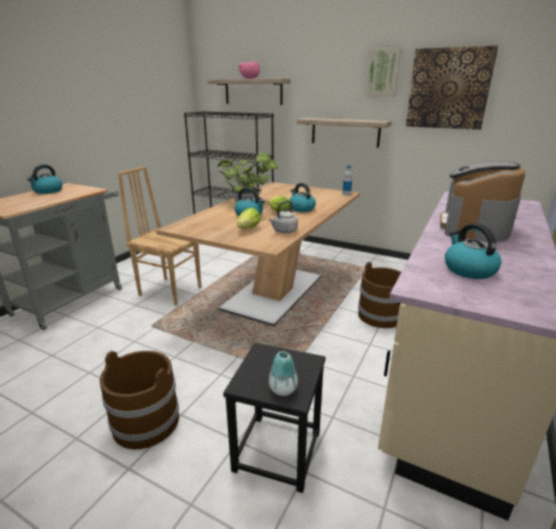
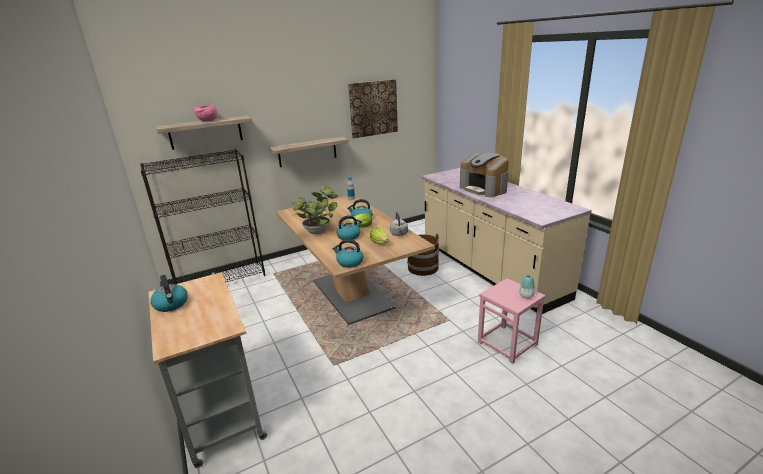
camera: 55 degrees left, 0 degrees up
brown bucket [100,351,179,449] -> none
brown chair [118,166,201,305] -> none
black stool [223,343,325,493] -> pink stool [478,278,546,364]
picture [366,48,401,97] -> none
kettle [445,223,501,279] -> kettle moved to [332,239,363,268]

